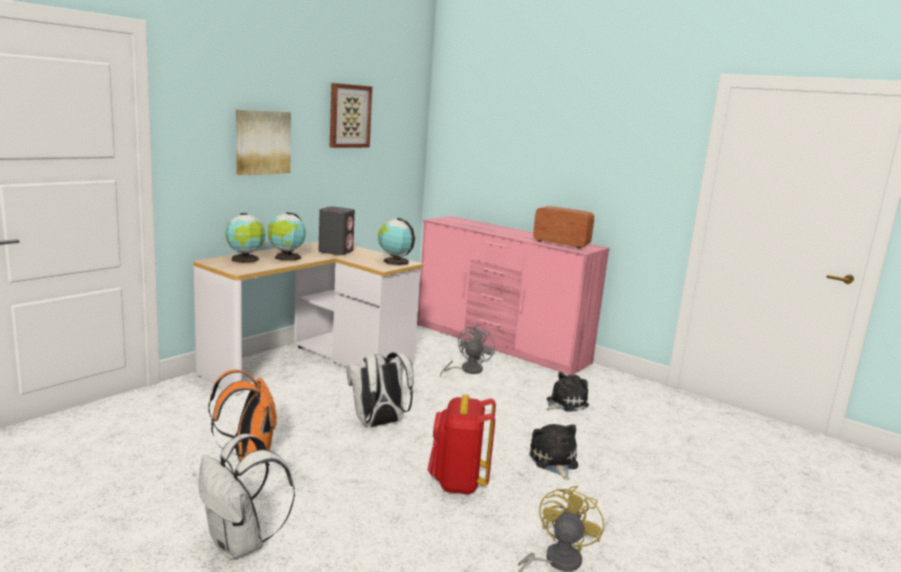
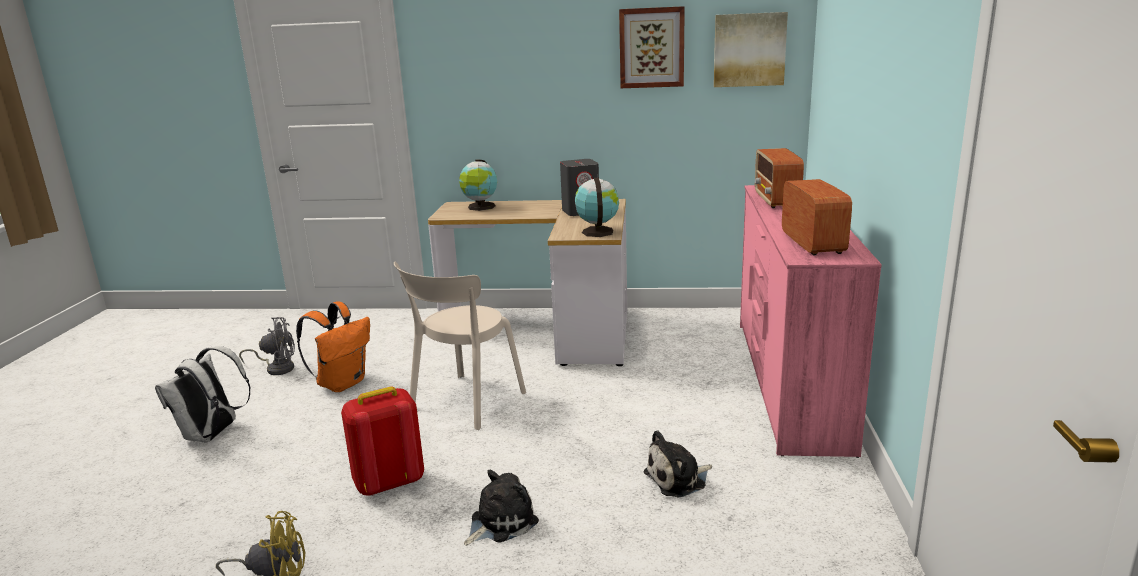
camera: 60 degrees right, 5 degrees up
picture [236,109,291,175] -> picture moved to [714,12,788,87]
globe [267,212,306,261] -> none
white backpack [347,352,414,427] -> beige chair [394,262,526,430]
grey fan [440,325,495,377] -> grey fan moved to [239,317,295,375]
plush toy [546,372,589,412] -> plush toy turned 135 degrees clockwise [643,430,712,498]
none -> radio [755,148,804,208]

